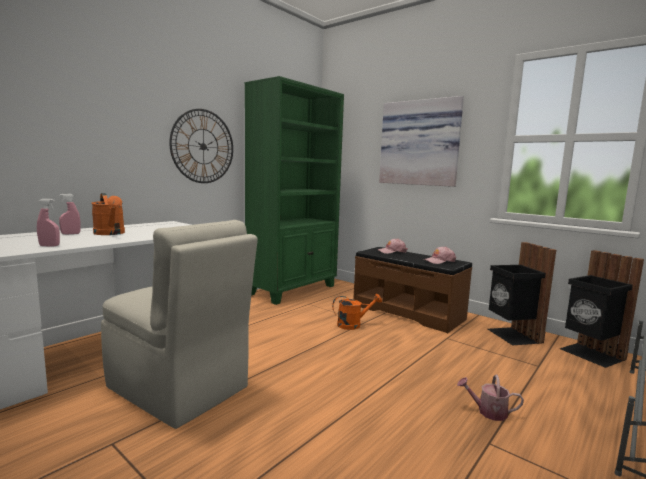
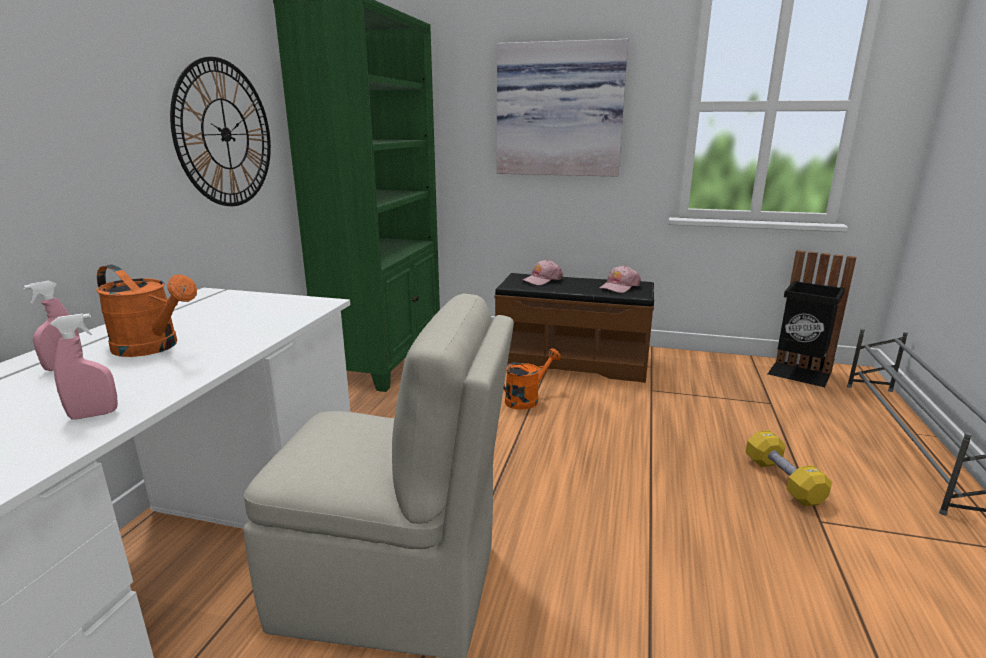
camera: 25 degrees left, 10 degrees up
watering can [457,374,524,421] -> yellow dumbbell [746,430,832,507]
black trash can [488,242,556,345] -> none

